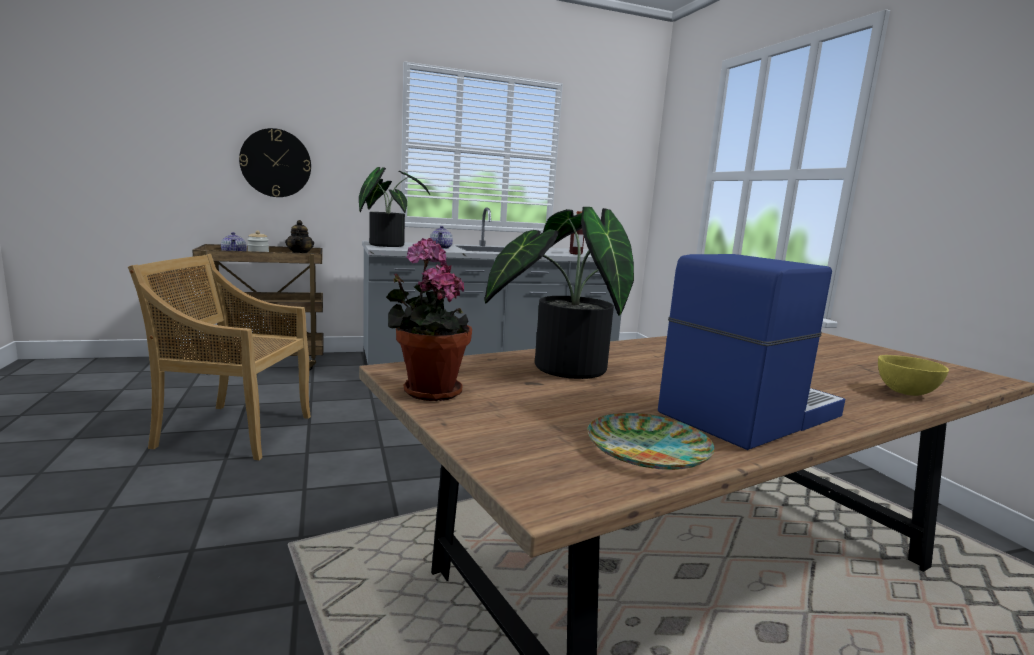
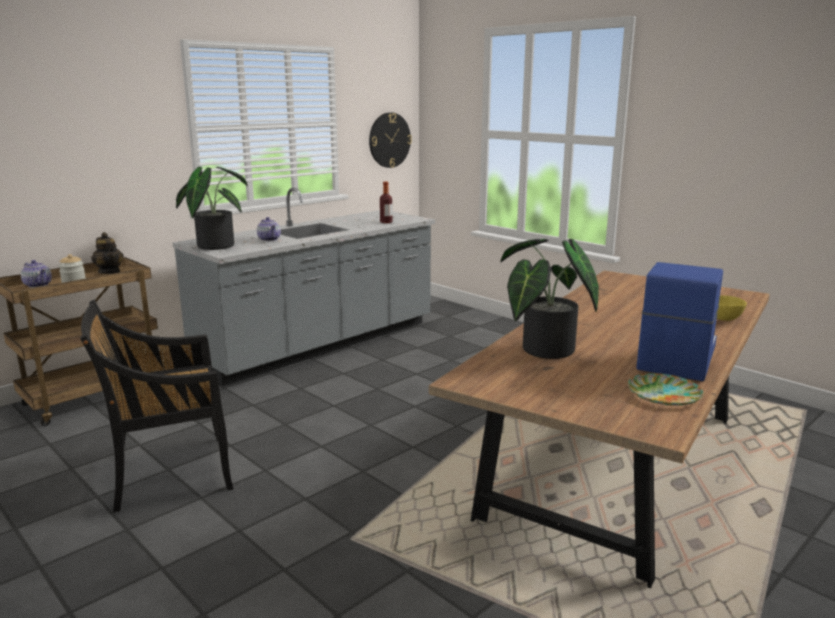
camera: 25 degrees left, 5 degrees up
beige chair [128,254,311,460] -> black chair [80,300,233,513]
wall clock [239,128,311,197] -> wall clock moved to [369,112,412,168]
potted plant [386,238,472,401] -> none

